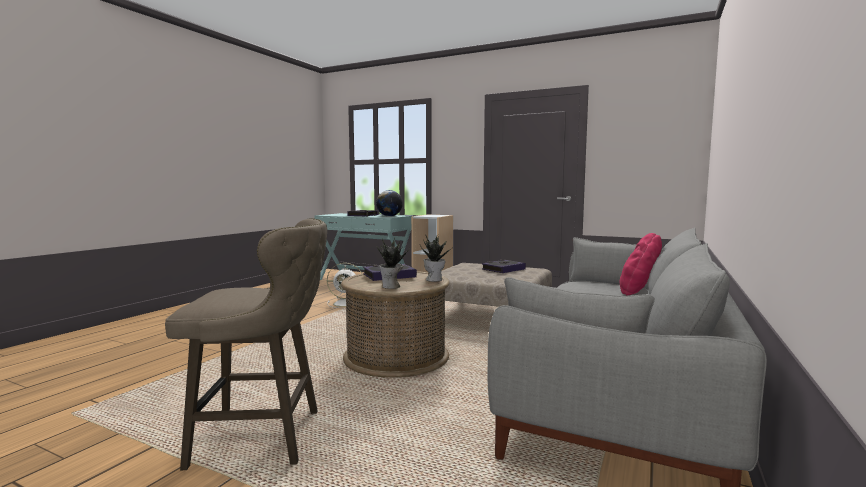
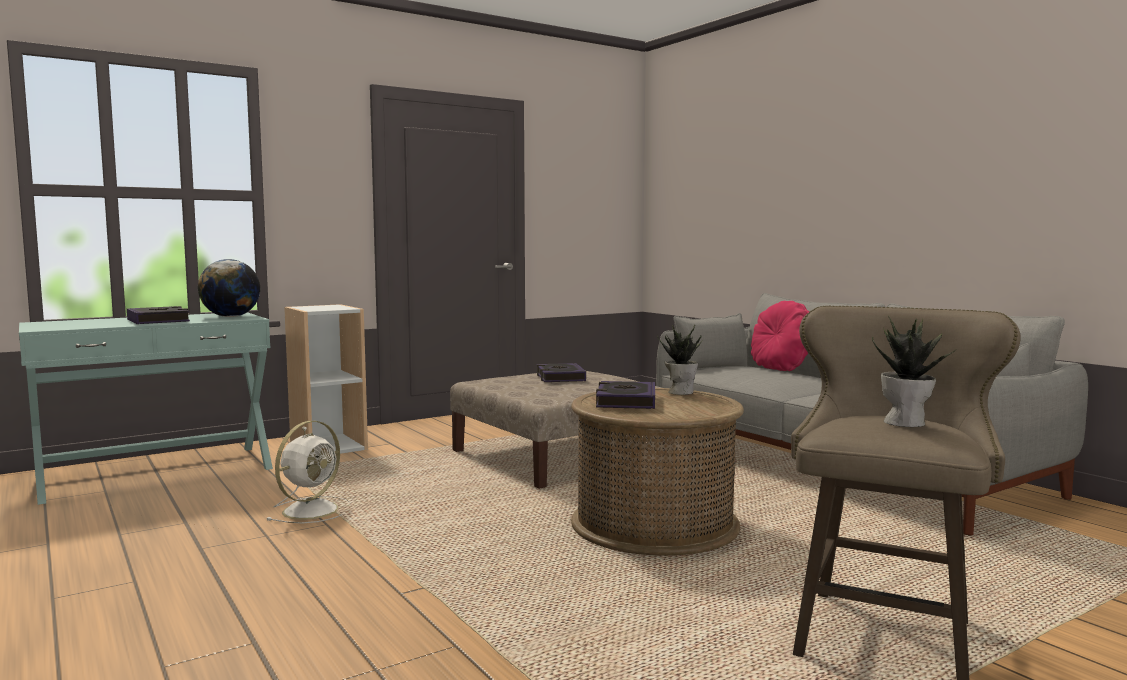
camera: 60 degrees left, 0 degrees up
potted plant [377,238,410,289] -> potted plant moved to [872,315,955,427]

